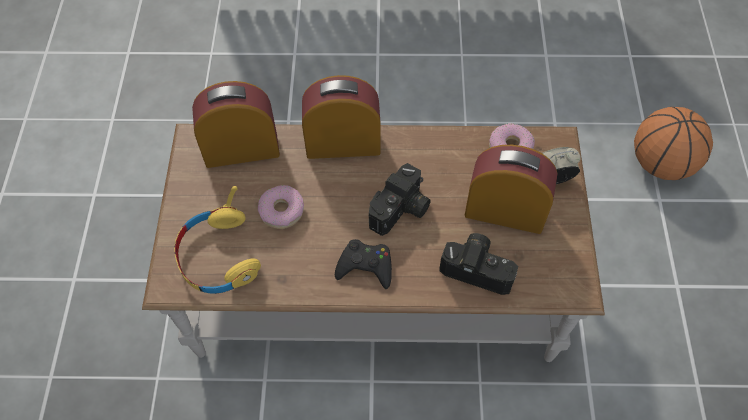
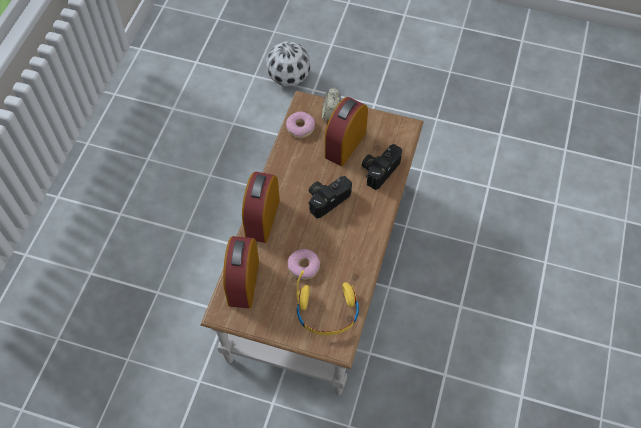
camera: 75 degrees left, 0 degrees up
black game controller [335,239,392,289] -> none
camera [369,163,431,236] -> camera turned 90 degrees counterclockwise [309,176,352,219]
basketball [634,107,713,180] -> football [266,41,310,86]

